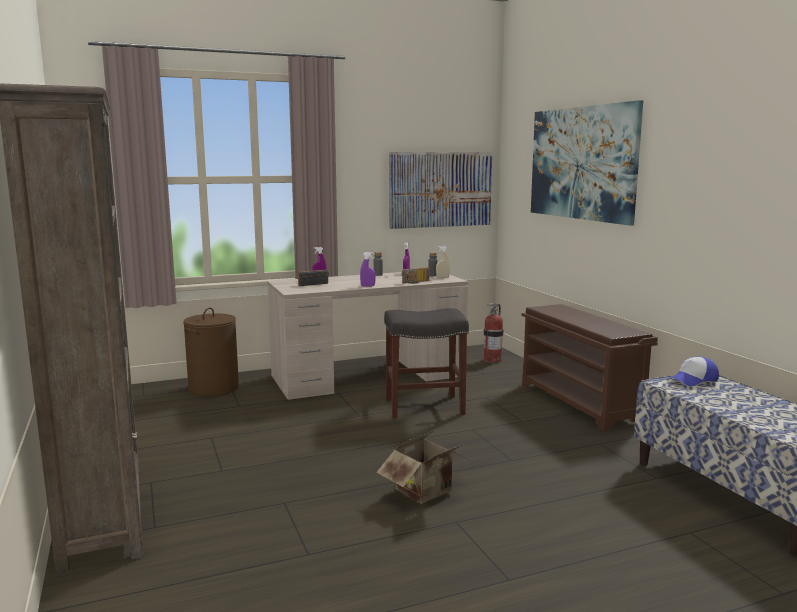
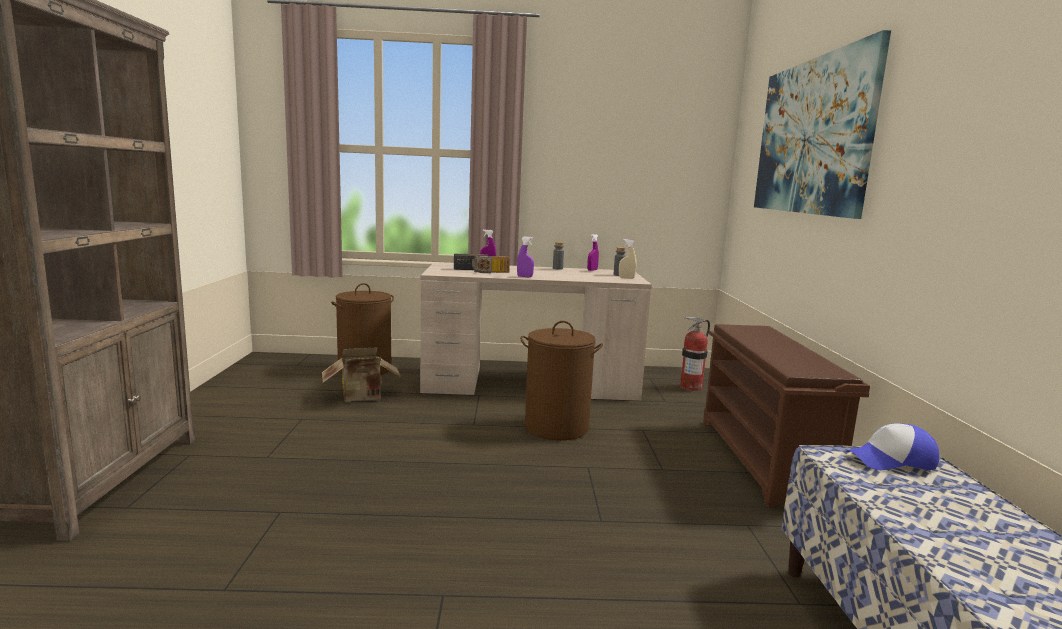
camera: 20 degrees right, 0 degrees up
cardboard box [376,430,465,504] -> cardboard box moved to [322,347,401,402]
grey stool [384,308,469,418] -> brown laundry basket [520,321,603,440]
picture [389,152,492,229] -> none
radio [402,267,430,284] -> radio moved to [472,256,510,273]

